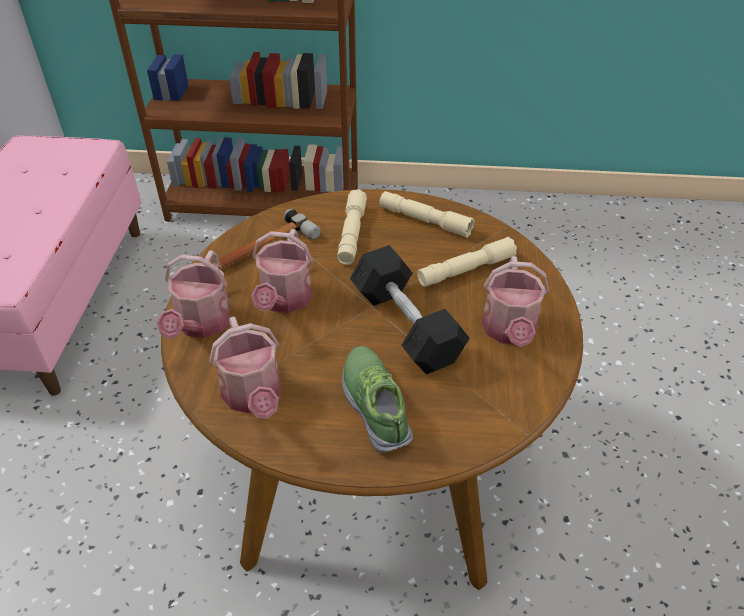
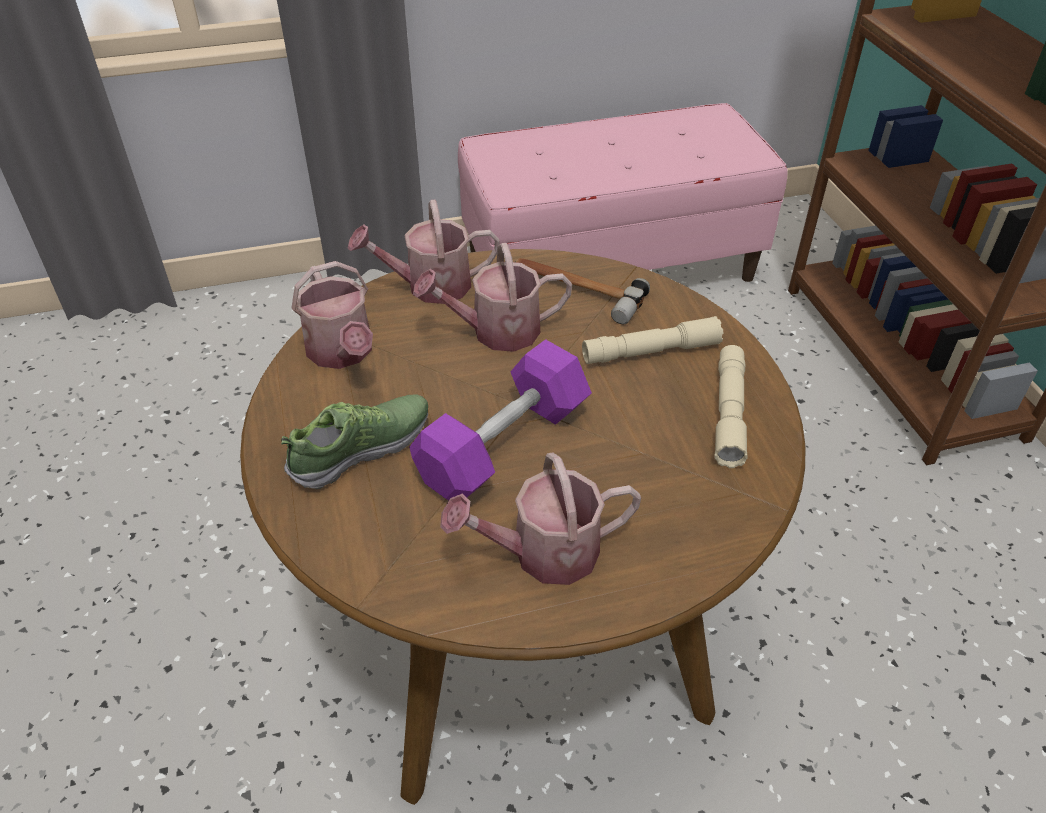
camera: 70 degrees right, 0 degrees up
watering can [209,317,281,419] -> watering can turned 75 degrees counterclockwise [291,261,373,369]
black dumbbell [350,245,470,374] -> purple dumbbell [409,339,592,500]
beige flashlight [417,237,517,287] -> none

